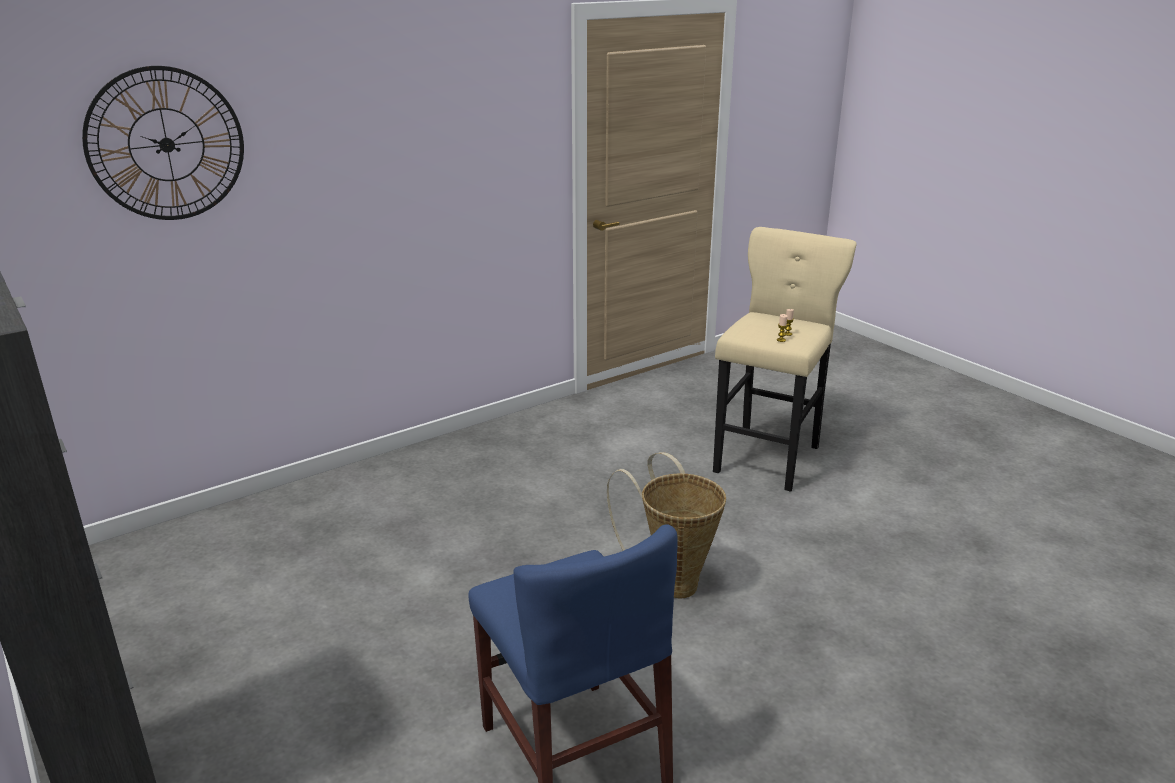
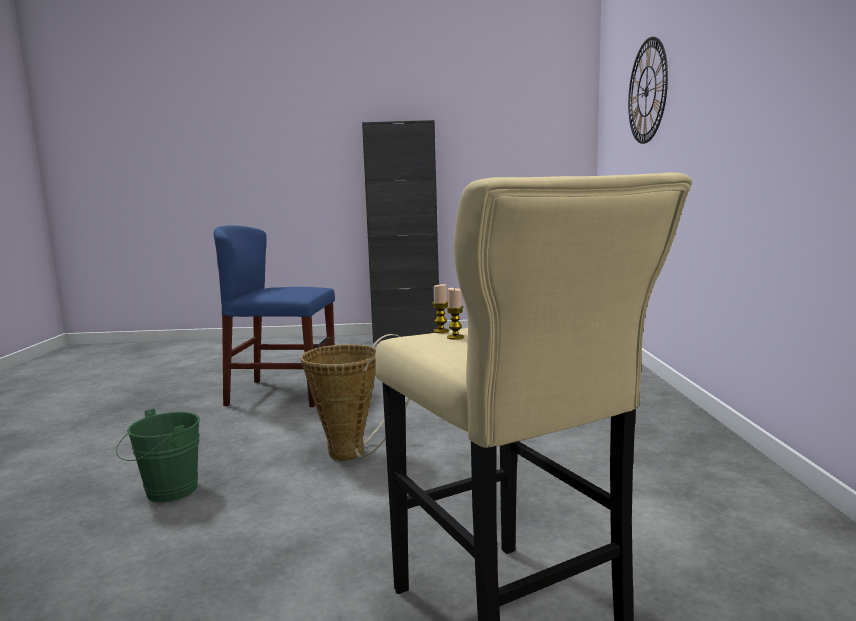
camera: 125 degrees right, 15 degrees down
none -> green bucket [116,408,200,503]

